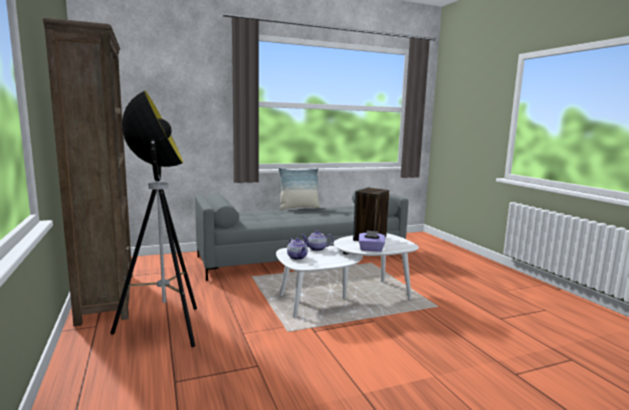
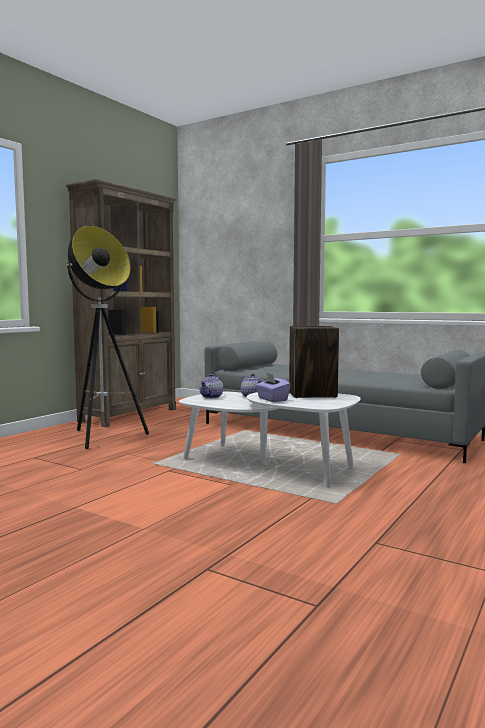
camera: 55 degrees right, 5 degrees down
pillow [278,168,321,210] -> none

